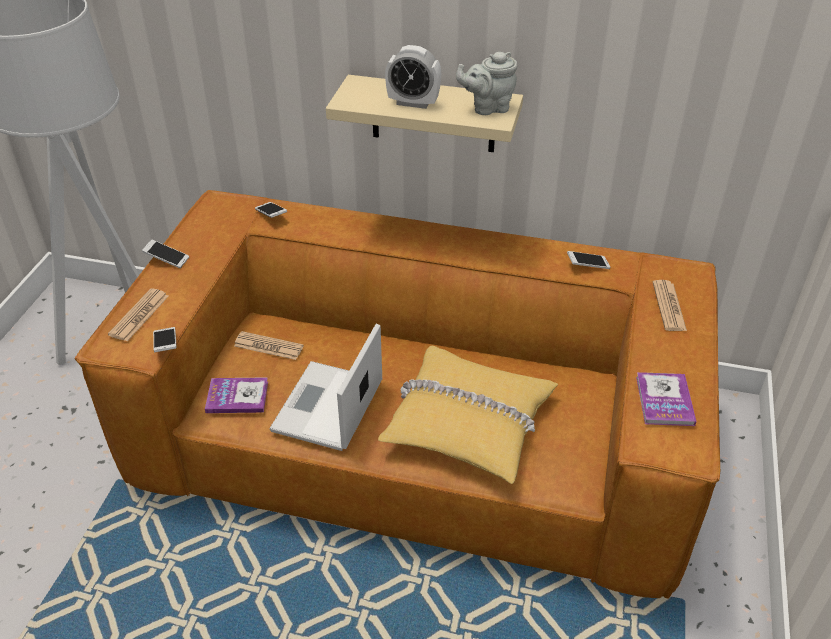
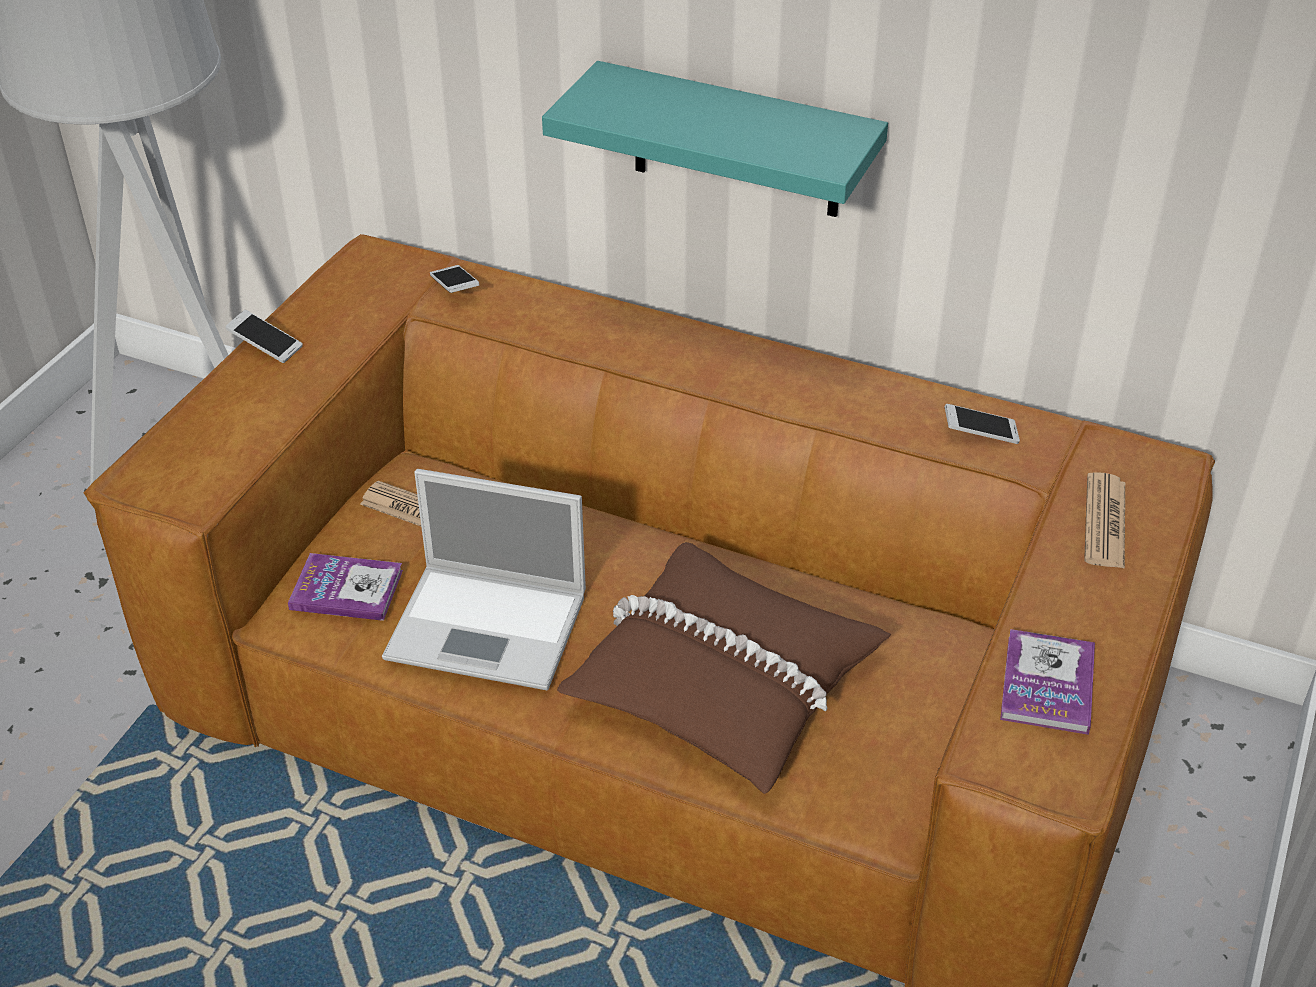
camera: 10 degrees right, 0 degrees up
newspaper [108,288,169,341] -> none
phone [153,327,177,352] -> none
laptop [269,324,382,451] -> laptop turned 105 degrees counterclockwise [382,469,586,691]
beige shelf [326,75,523,152] -> turquoise shelf [542,61,888,217]
yellow pillow [378,346,558,484] -> brown pillow [557,542,891,794]
alarm clock [385,45,441,109] -> none
grey teapot [456,52,517,115] -> none

